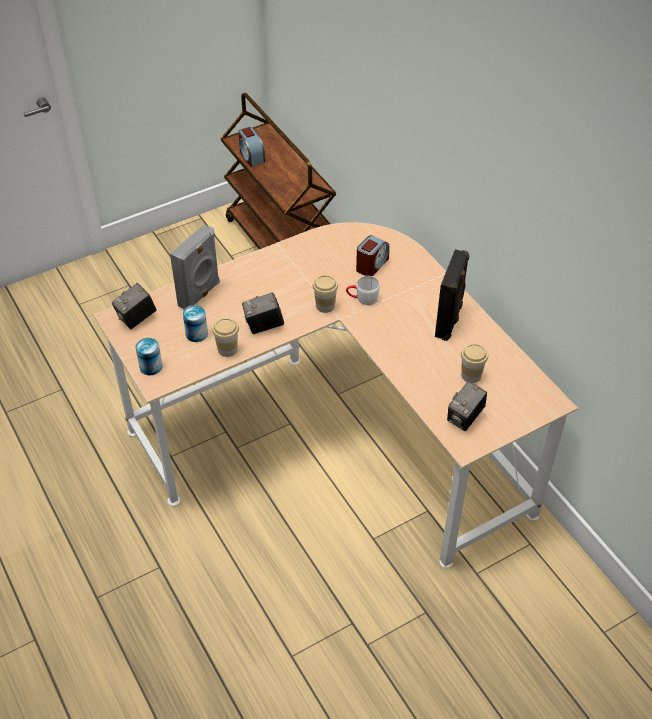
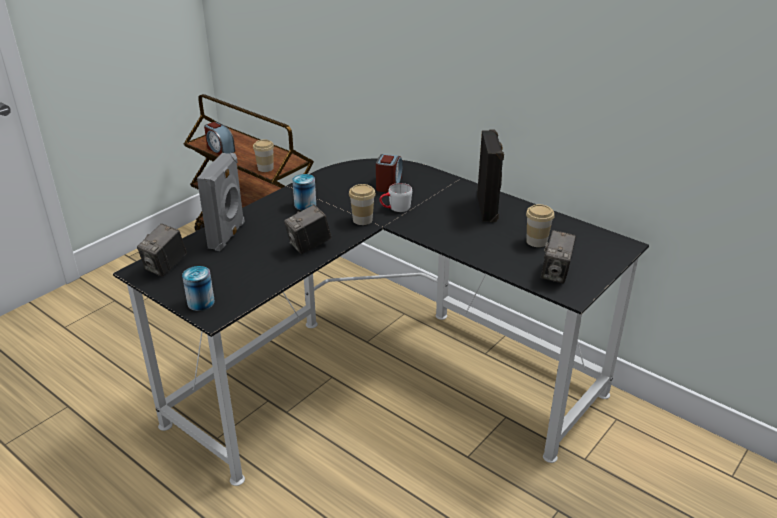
camera: 20 degrees left, 15 degrees down
beige desk [94,222,578,568] -> black desk [113,158,649,486]
can [183,305,208,342] -> can moved to [292,174,316,211]
cup [212,318,239,357] -> cup moved to [253,140,274,172]

